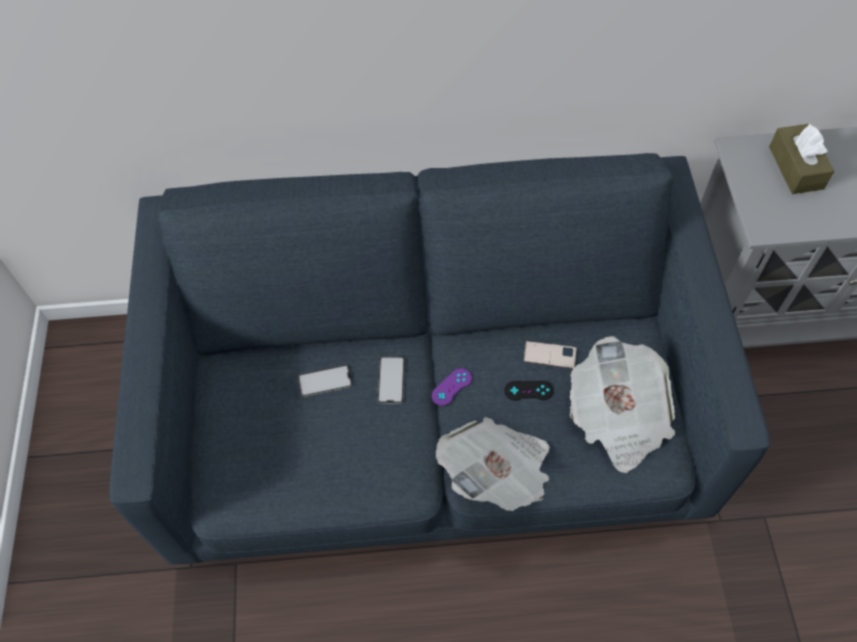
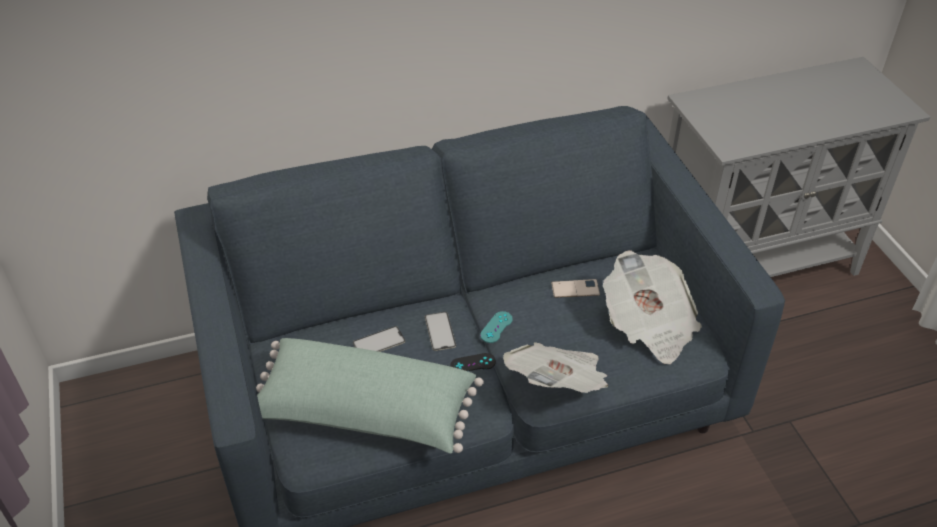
camera: 15 degrees left, 15 degrees down
purple game controller [432,368,472,406] -> turquoise game controller [480,311,513,343]
black game controller [504,381,553,401] -> black game controller moved to [450,353,496,371]
brown tissue box [769,124,834,194] -> none
none -> green pillow [256,338,484,454]

